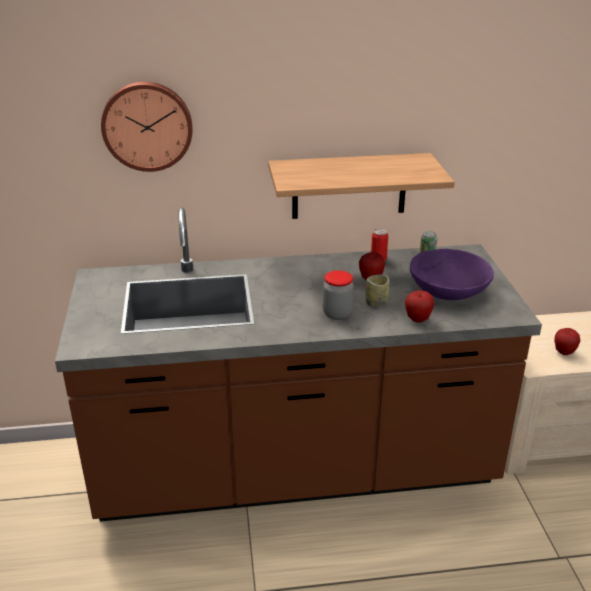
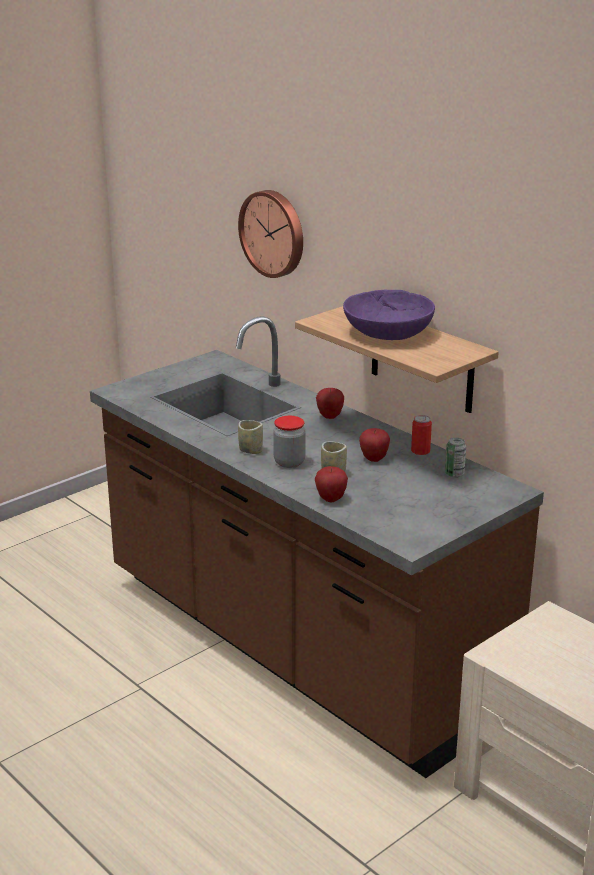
camera: 55 degrees right, 5 degrees down
purple bowl [410,249,494,300] -> purple bowl moved to [343,290,435,340]
apple [554,328,581,355] -> apple moved to [316,388,344,419]
none -> cup [238,420,263,454]

